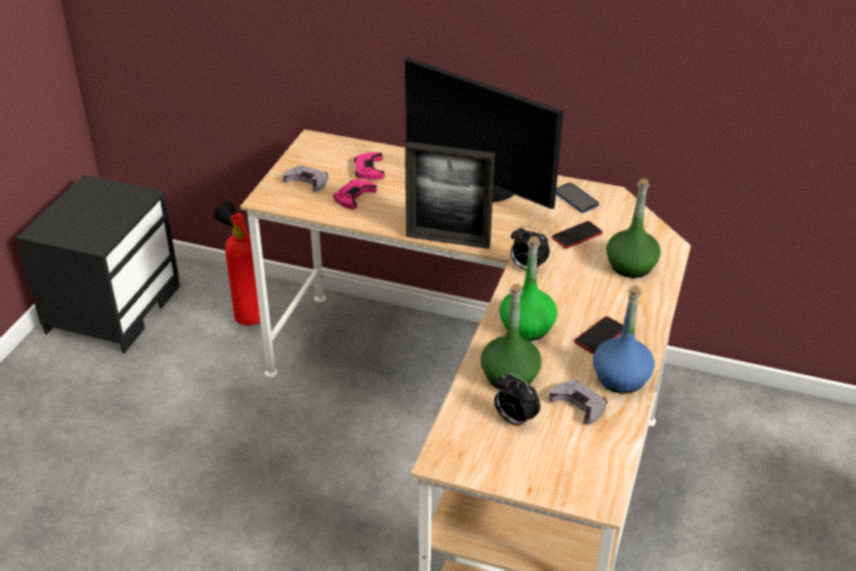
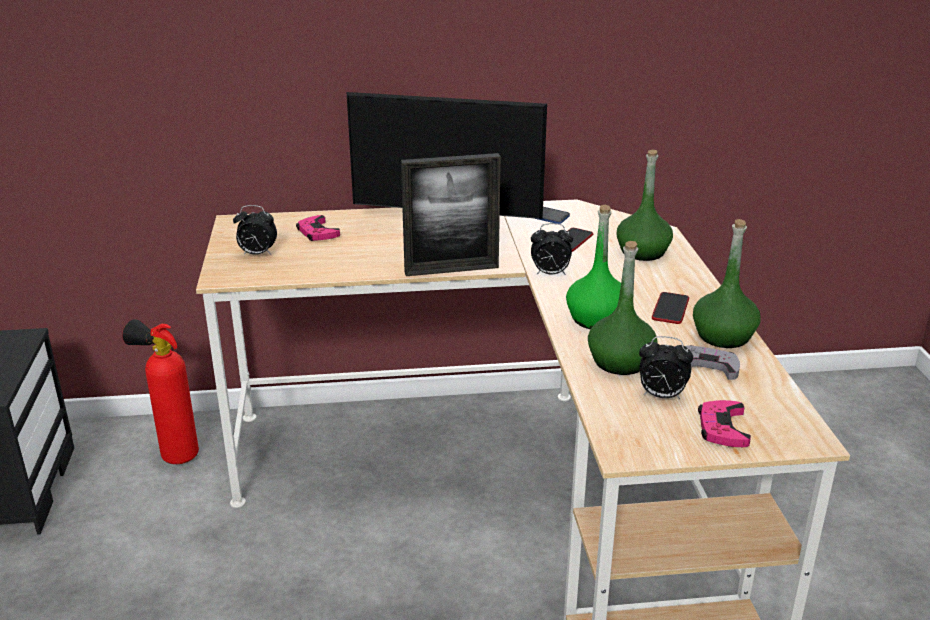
camera: 25 degrees left, 10 degrees down
grey game controller [283,165,328,192] -> alarm clock [233,205,277,255]
pink game controller [333,179,377,209] -> pink game controller moved to [698,400,751,447]
blue bottle [593,286,654,394] -> green bottle [693,219,761,348]

